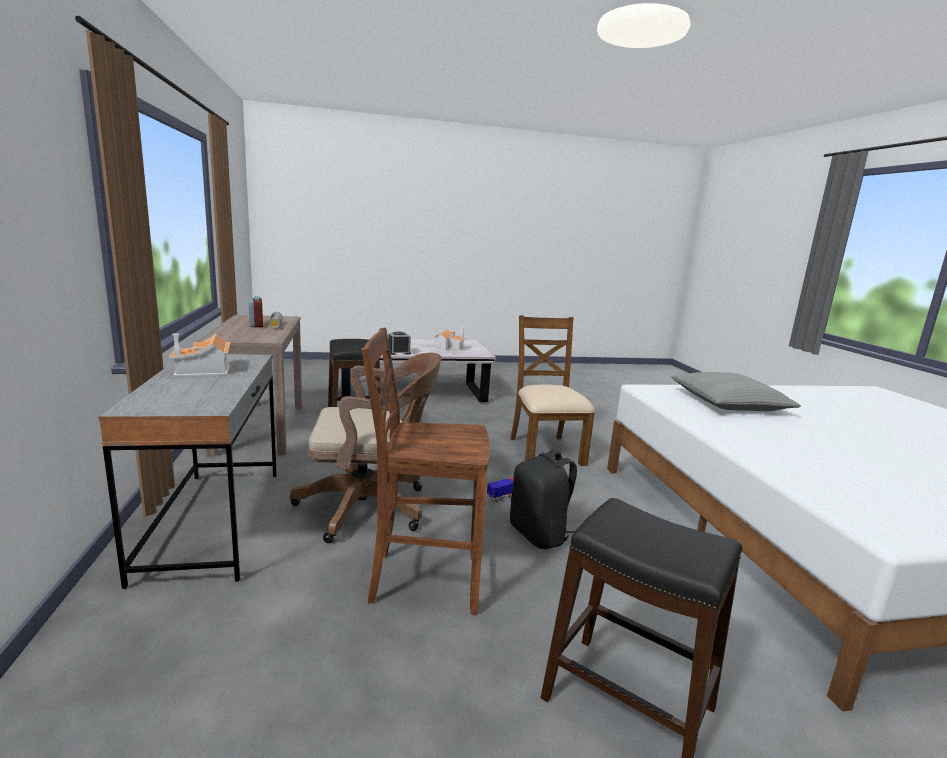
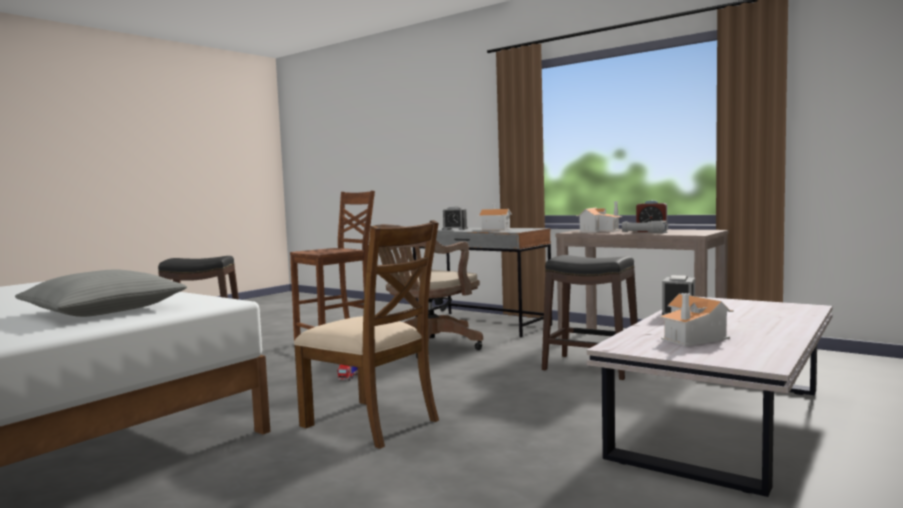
camera: 140 degrees right, 10 degrees down
black backpack [510,450,577,549] -> none
none -> alarm clock [442,207,468,230]
none -> toy house [576,201,622,232]

